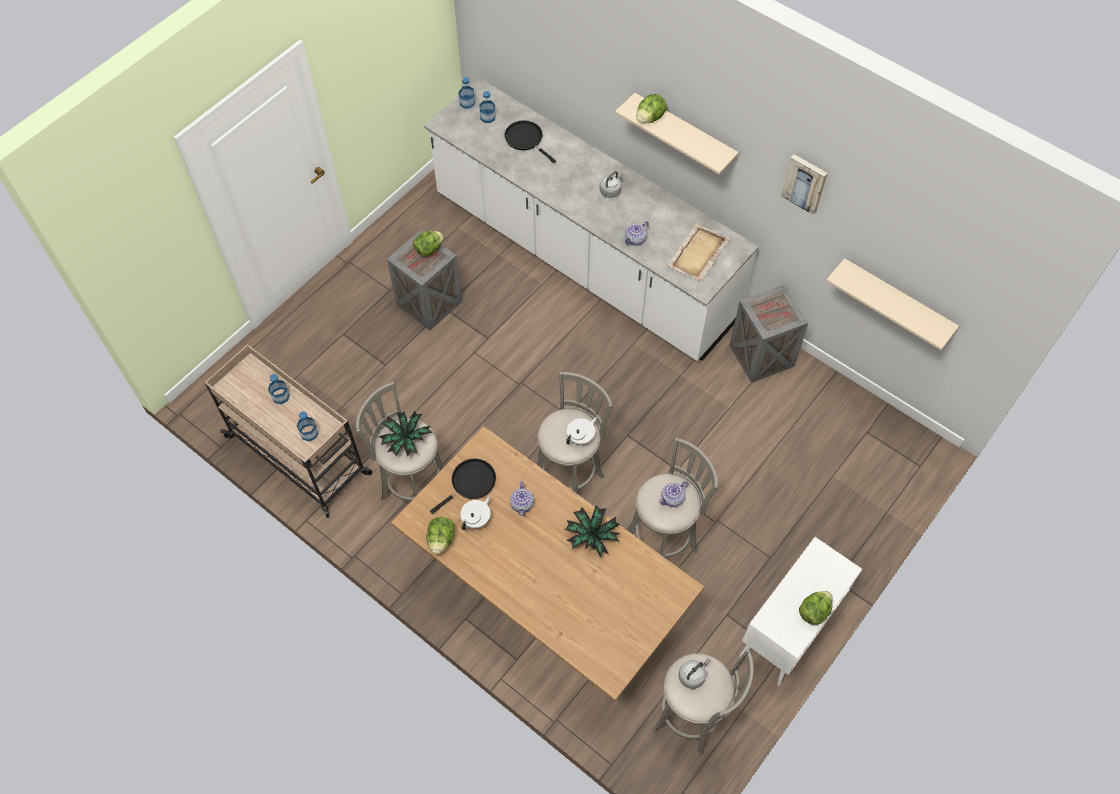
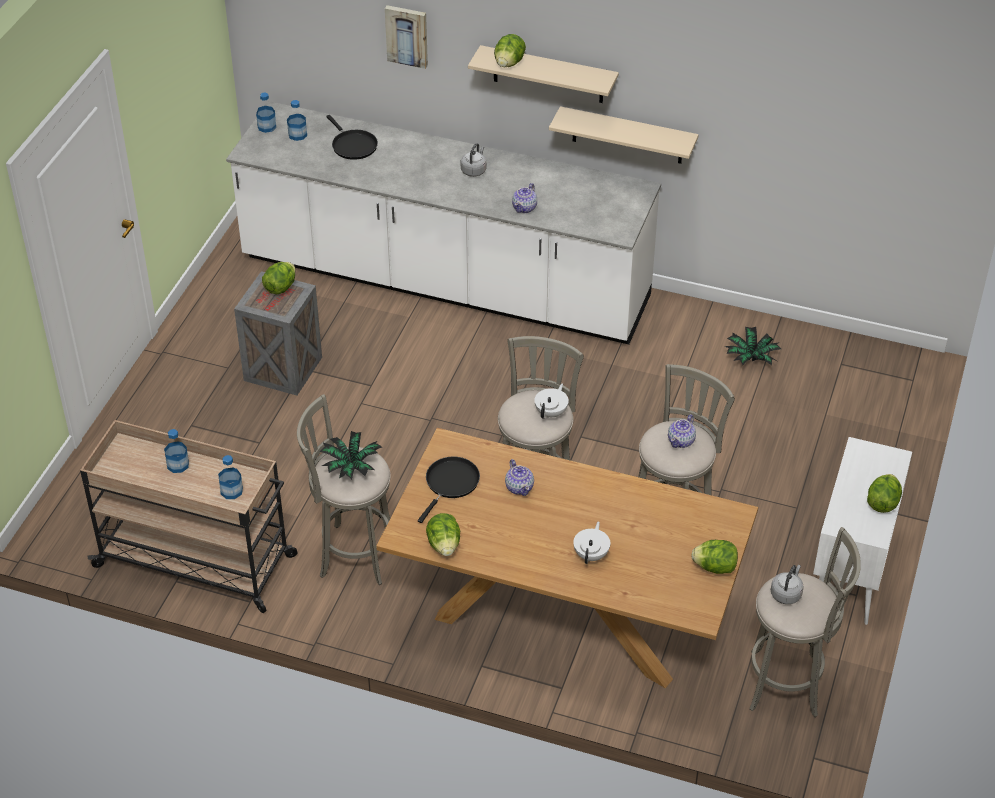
camera: 20 degrees left, 15 degrees down
white teapot [461,496,491,530] -> white teapot moved to [573,521,610,564]
black frying pan [505,120,556,163] -> black frying pan turned 150 degrees counterclockwise [326,115,378,160]
potted plant [564,505,620,558] -> potted plant moved to [725,327,781,365]
beige tray [667,224,730,281] -> none
crate [729,285,808,383] -> none
picture [781,154,828,215] -> picture moved to [385,5,428,69]
beige shelf [826,258,959,350] -> beige shelf moved to [549,106,699,164]
none -> lettuce [691,540,738,574]

